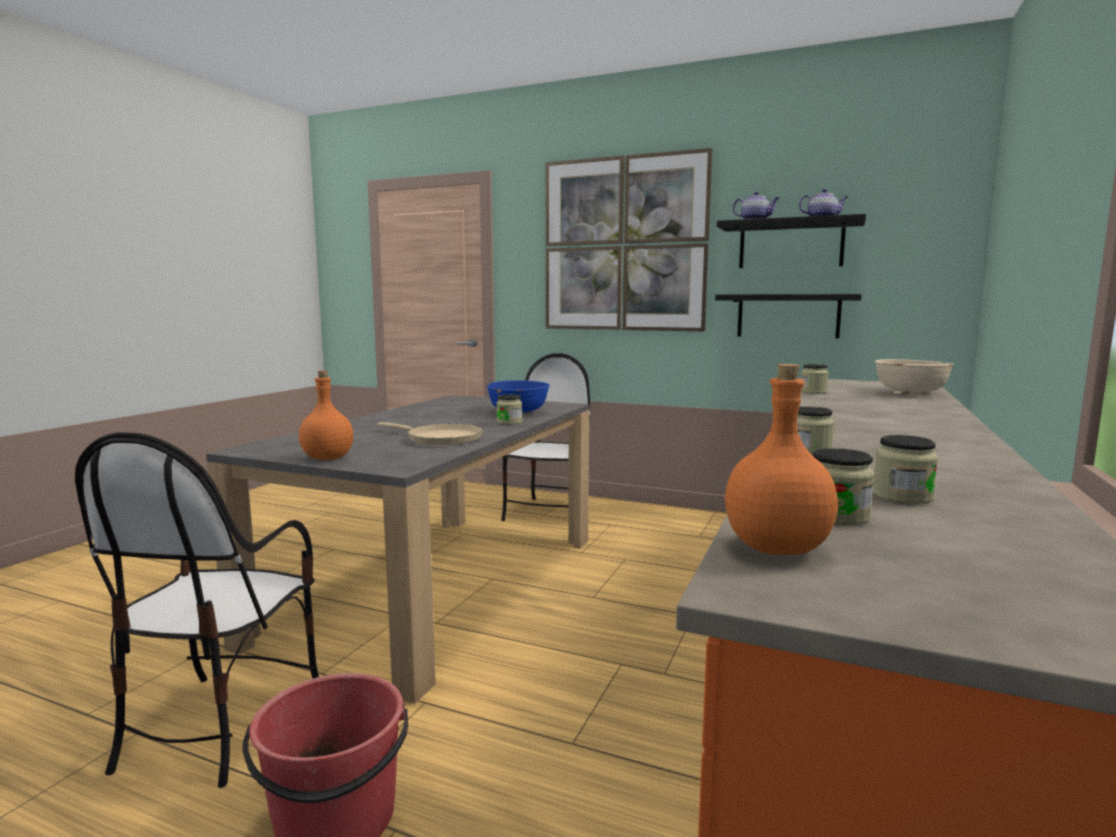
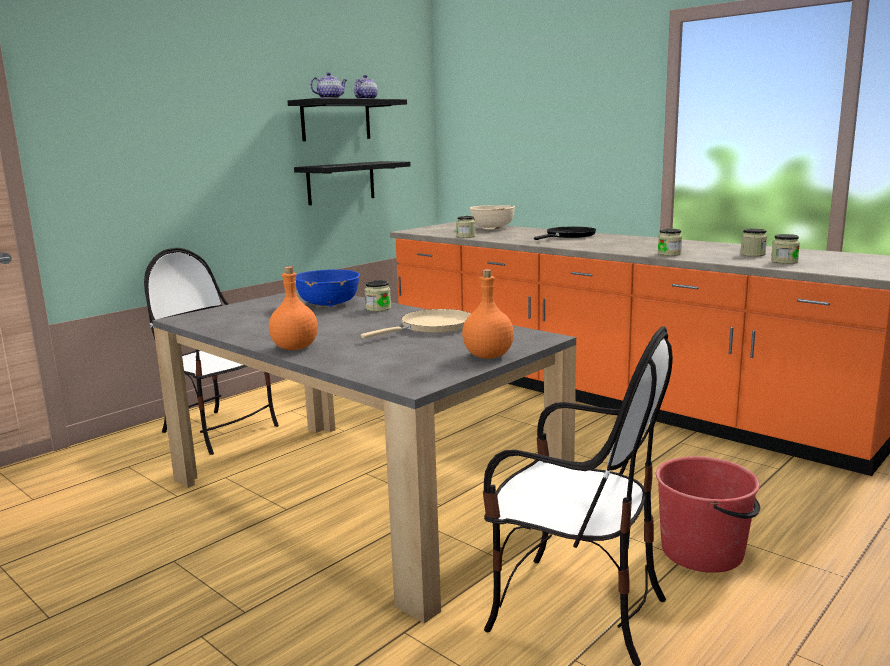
camera: 70 degrees left, 5 degrees up
picture [545,148,713,331] -> none
orange bottle [725,364,838,555] -> orange bottle moved to [269,266,318,350]
none -> black frying pan [534,227,596,240]

